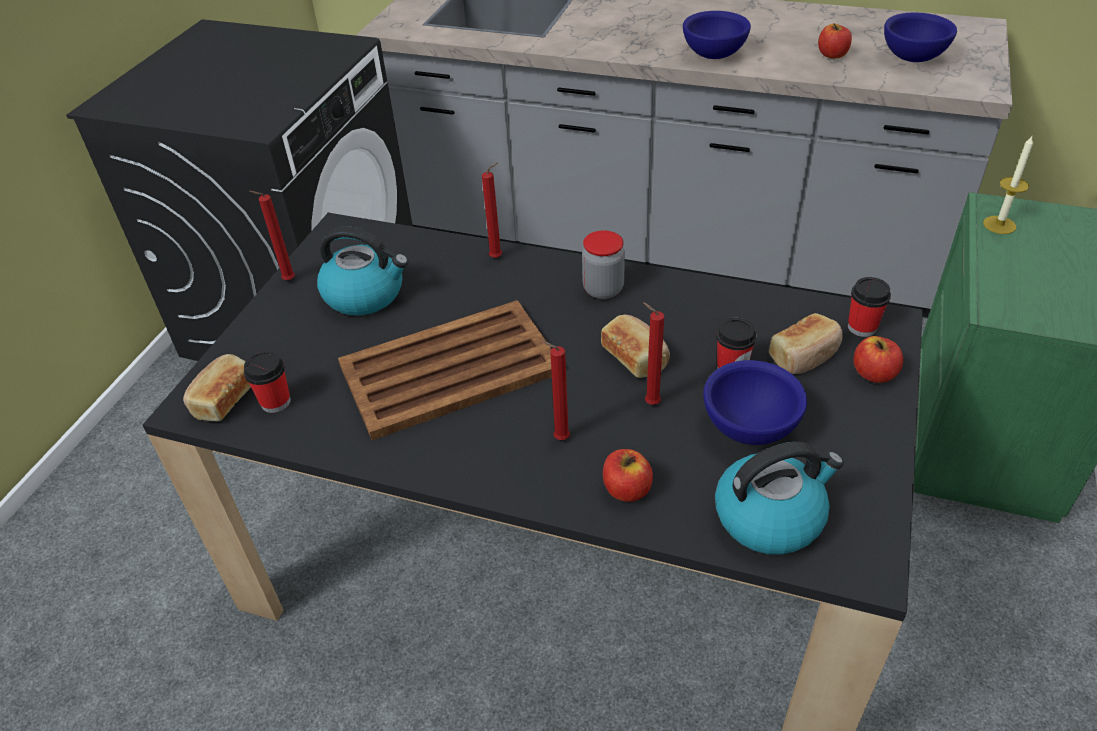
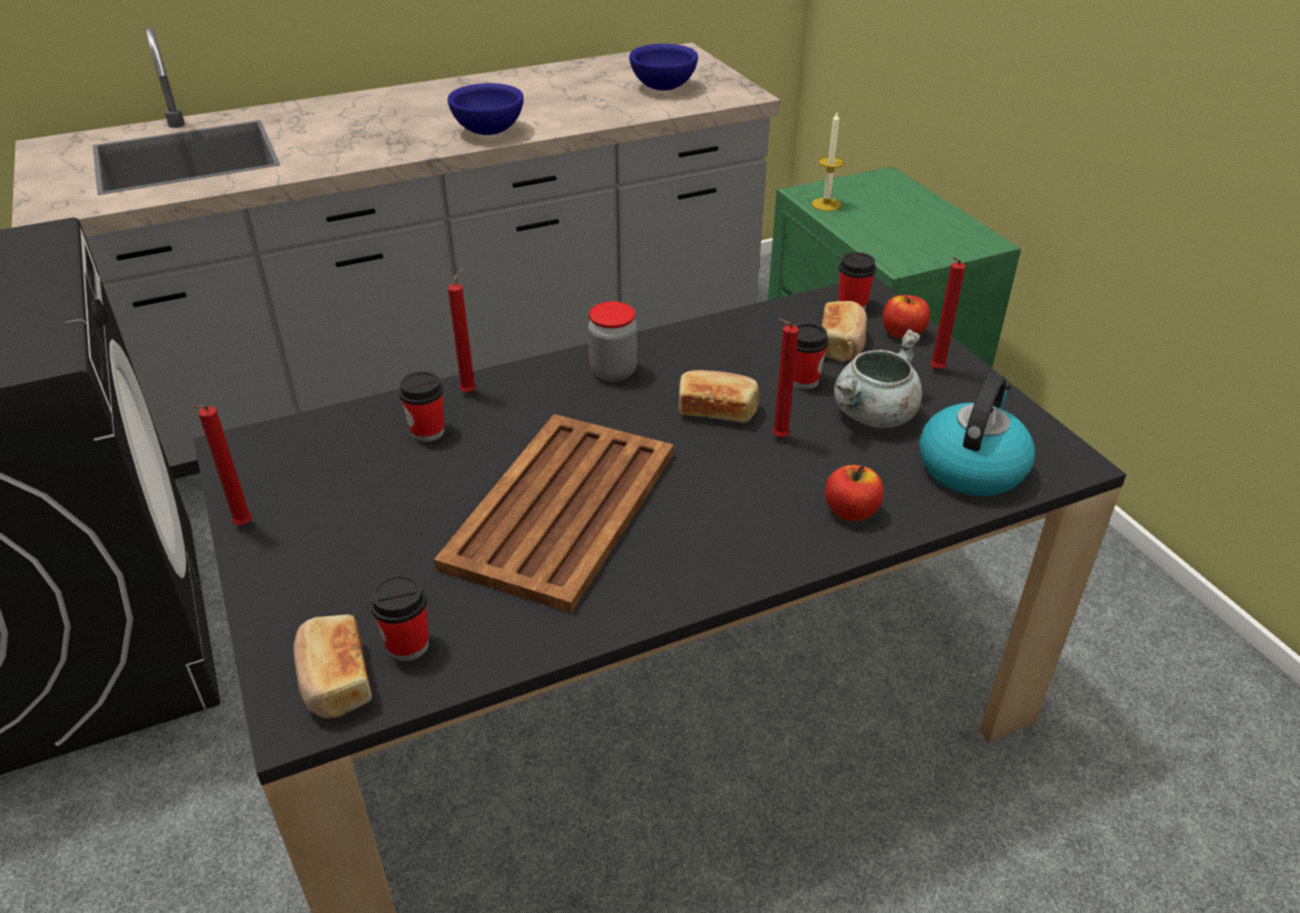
camera: 45 degrees left, 5 degrees down
kettle [317,226,408,315] -> none
red candle [542,341,570,440] -> red candle moved to [930,257,965,370]
blue bowl [703,360,807,445] -> grey cooking pot [834,329,922,428]
apple [818,23,852,59] -> none
none -> cup [399,371,444,442]

